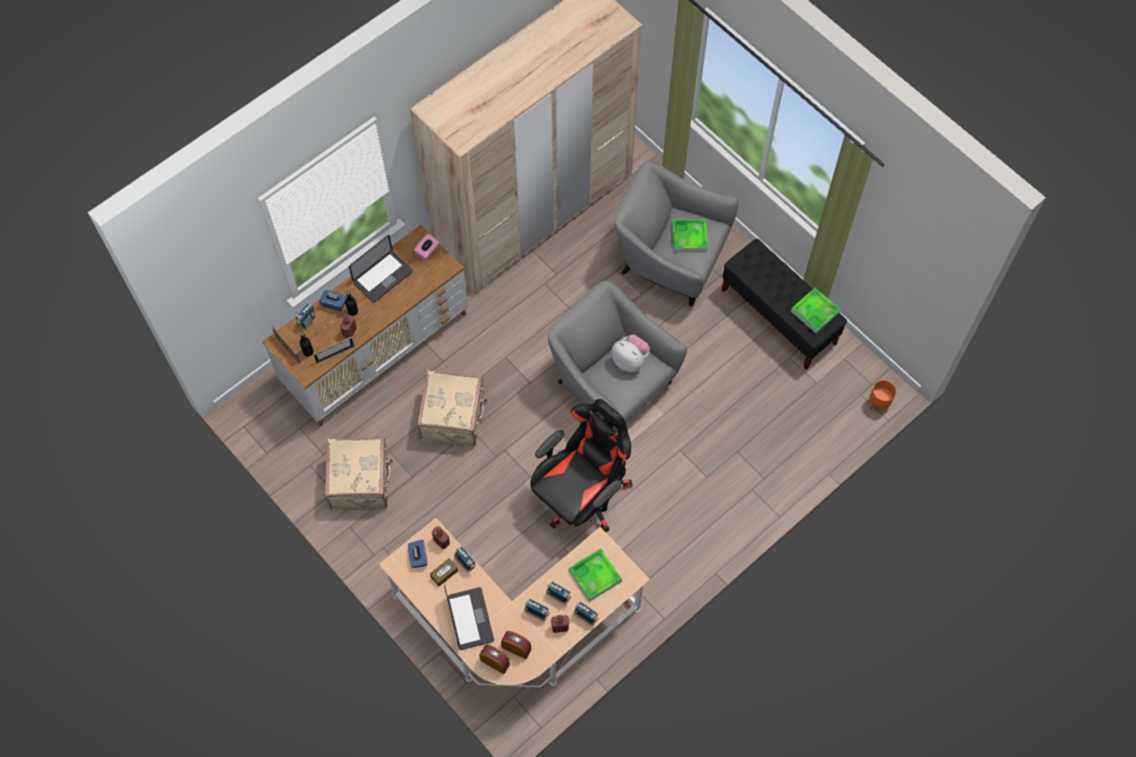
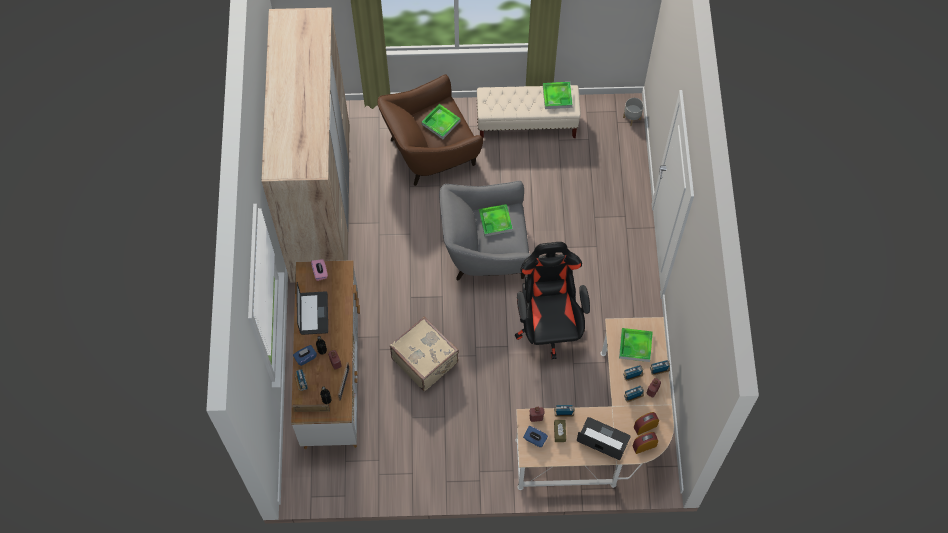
camera: 50 degrees left, 0 degrees up
beige suitcase [325,437,393,511] -> none
plush toy [611,334,650,372] -> tray [479,204,513,237]
grey armchair [614,160,738,307] -> brown armchair [378,74,483,186]
black bench [722,239,847,370] -> beige bench [477,85,581,138]
orange planter [869,380,896,413] -> grey planter [623,98,644,126]

